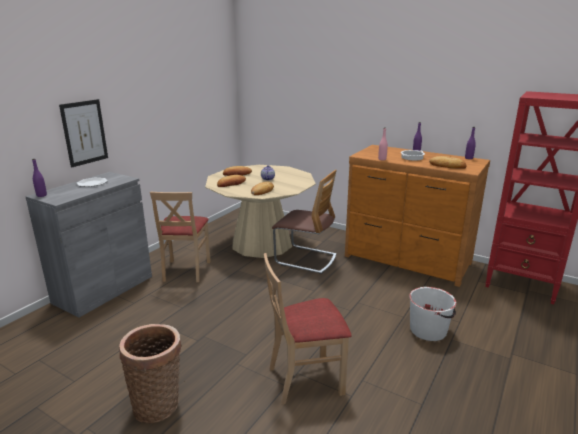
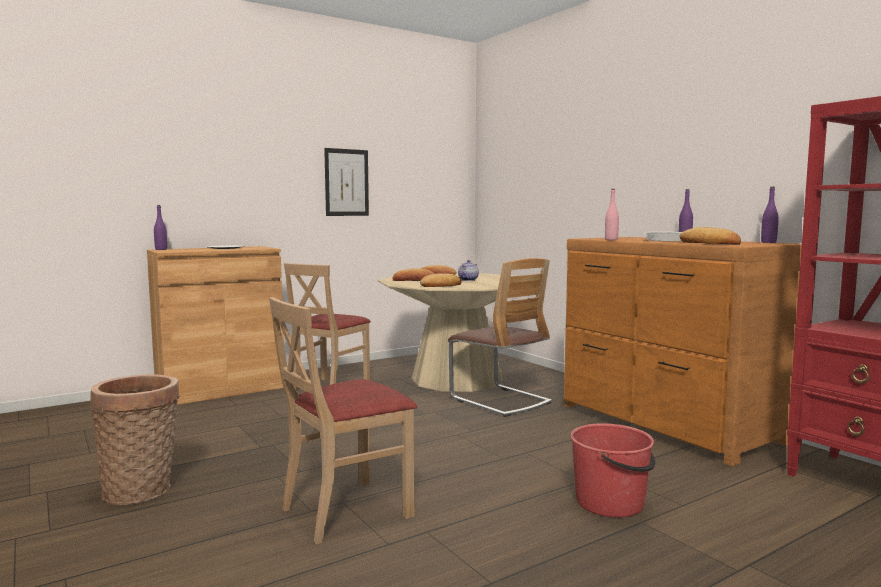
camera: 25 degrees right, 15 degrees down
grey cabinet [25,172,152,318] -> brown cabinet [147,246,284,405]
picture [59,99,108,168] -> picture moved to [324,148,369,216]
beige chair [264,253,352,404] -> beige chair turned 45 degrees counterclockwise [269,297,417,544]
white bucket [409,287,456,341] -> red bucket [570,423,656,517]

